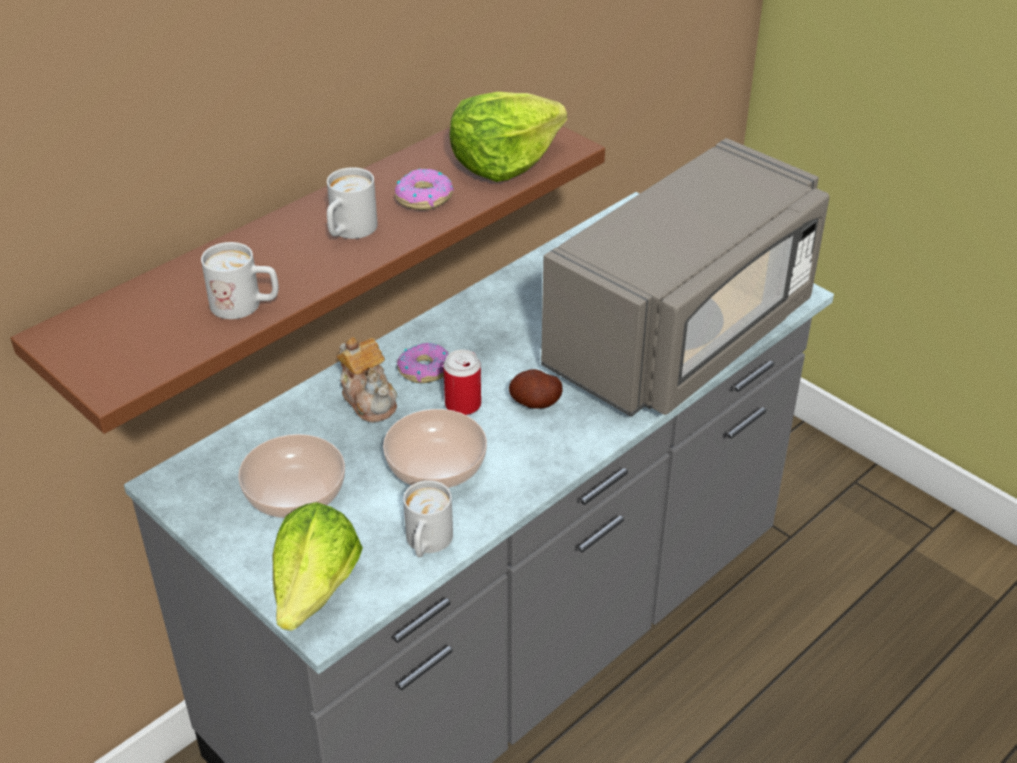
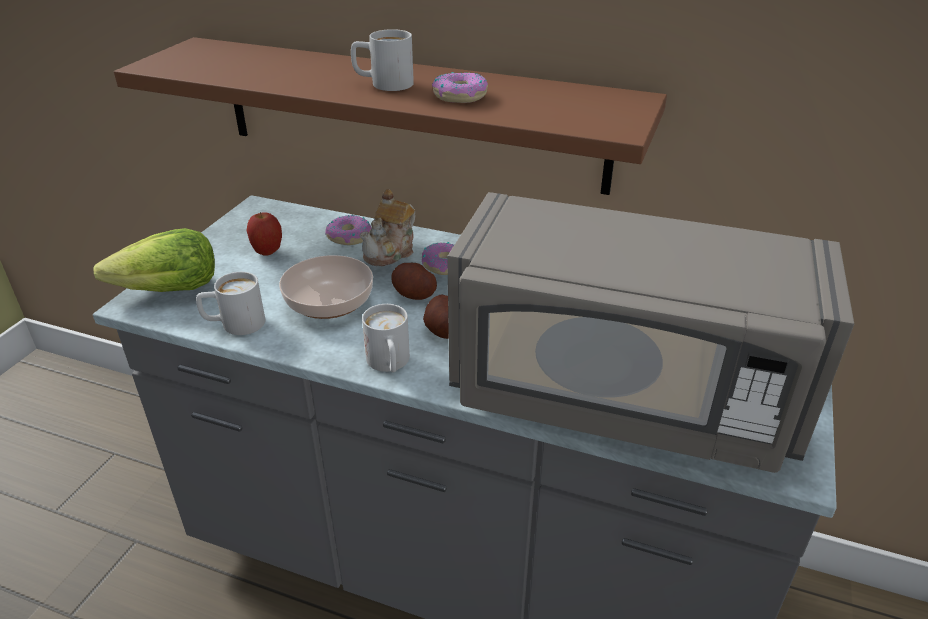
camera: 65 degrees right, 5 degrees down
white mug [201,242,279,319] -> white mug moved to [362,304,410,373]
bowl [238,434,345,518] -> apple [246,212,282,256]
can [443,349,481,415] -> potato [391,263,437,300]
lettuce [450,92,567,182] -> none
none -> donut [325,215,371,245]

